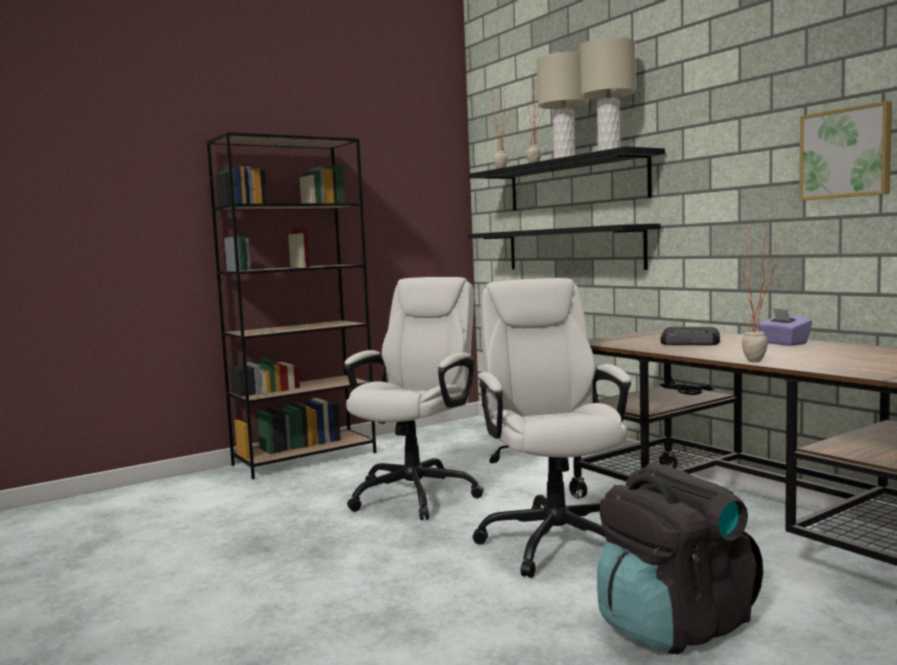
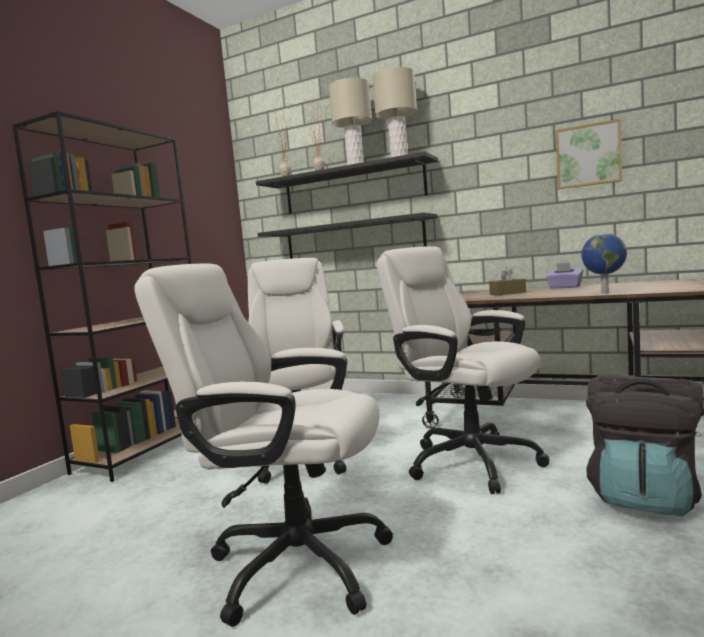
camera: 30 degrees left, 0 degrees up
radio [660,327,721,345] -> brown tissue box [489,267,526,296]
potted plant [742,212,783,362] -> globe [581,233,627,294]
none -> white office chair [134,263,393,627]

